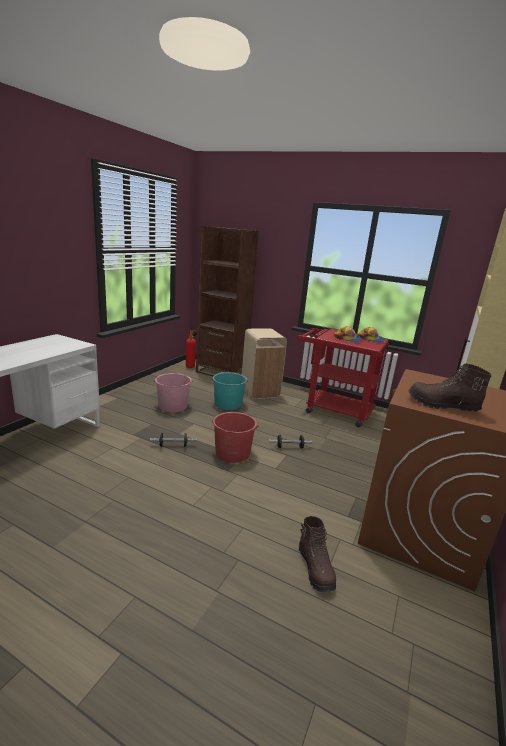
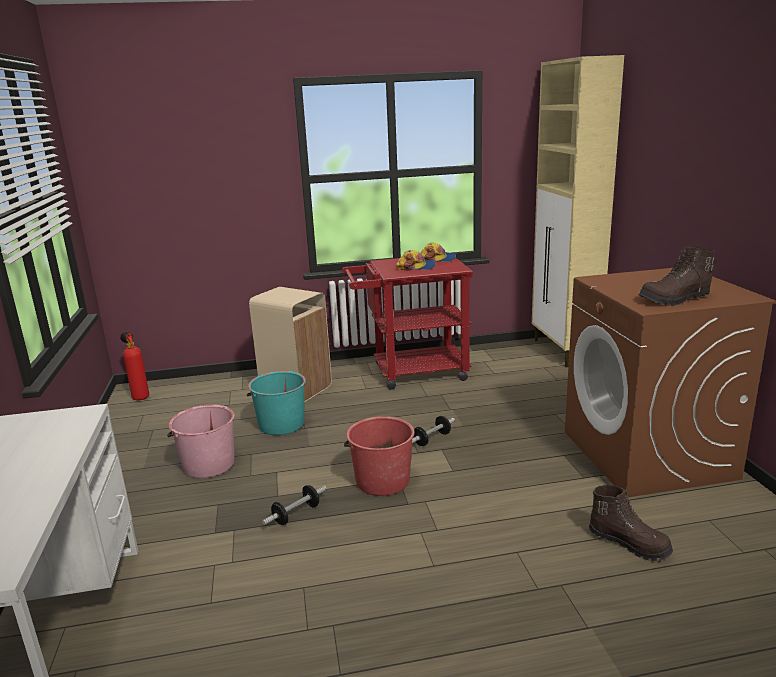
camera: 35 degrees left, 0 degrees up
brown bookcase [196,226,259,376] -> none

